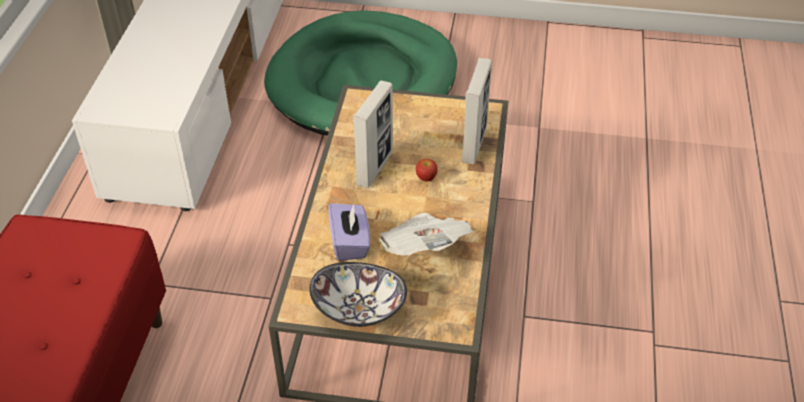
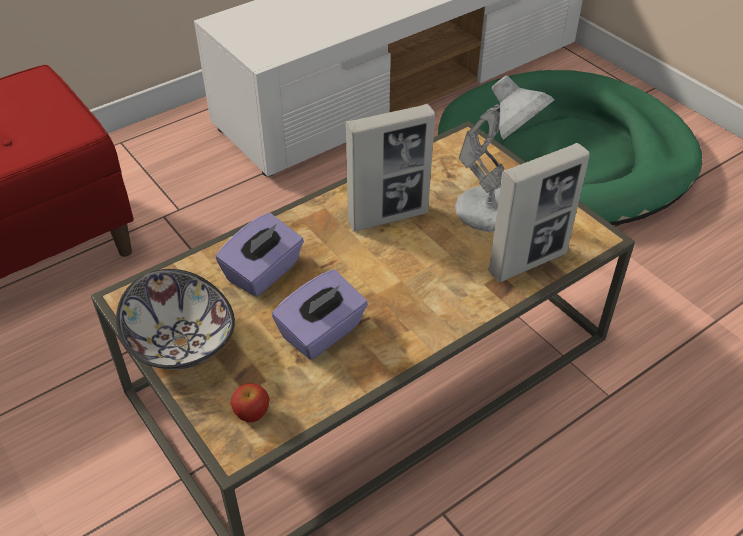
camera: 45 degrees right, 0 degrees up
newspaper [379,213,472,256] -> purple tissue box [272,270,368,360]
apple [416,159,438,181] -> apple moved to [231,383,269,422]
none -> white table lamp [455,76,554,232]

